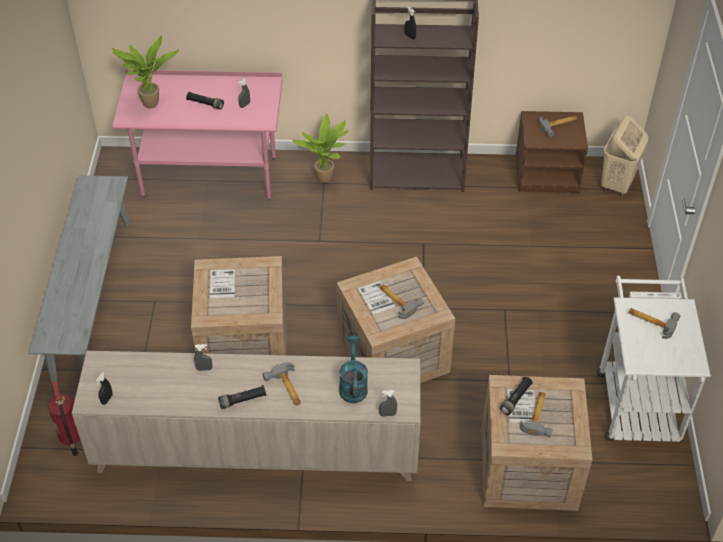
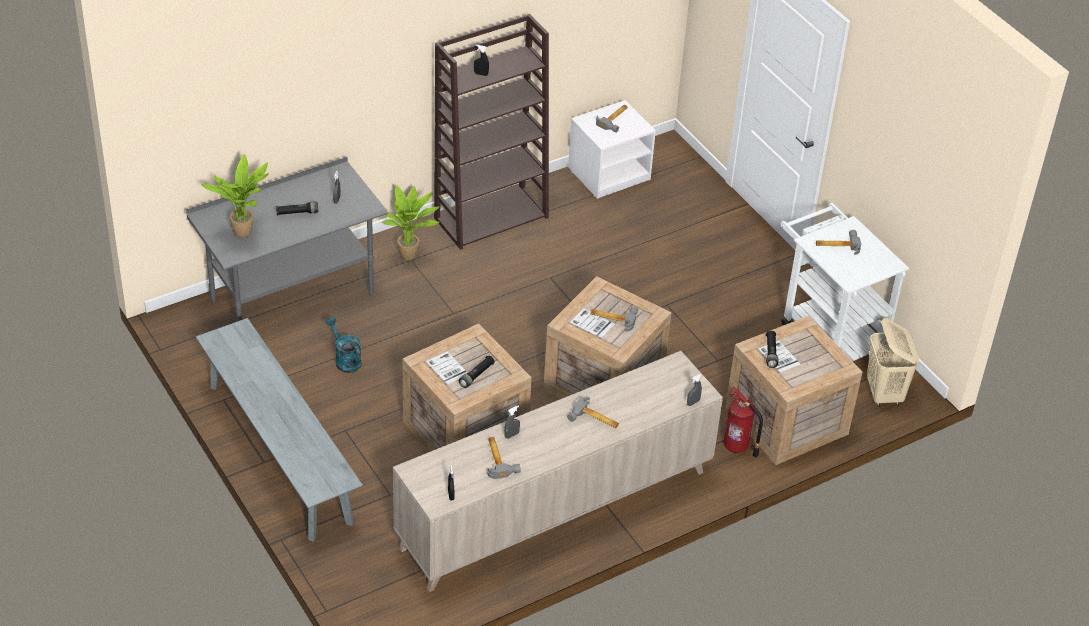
camera: 35 degrees left, 5 degrees down
fire extinguisher [48,381,80,456] -> fire extinguisher moved to [724,386,763,458]
pink desk [113,70,282,201] -> grey desk [186,157,388,321]
black flashlight [218,385,266,409] -> black flashlight moved to [459,356,495,388]
turquoise watering can [339,336,368,403] -> turquoise watering can moved to [326,317,362,373]
brown nightstand [515,111,588,193] -> white nightstand [568,100,656,199]
hammer [520,392,552,437] -> hammer moved to [488,437,521,479]
beige laundry basket [601,116,648,196] -> beige laundry basket moved to [867,318,919,407]

